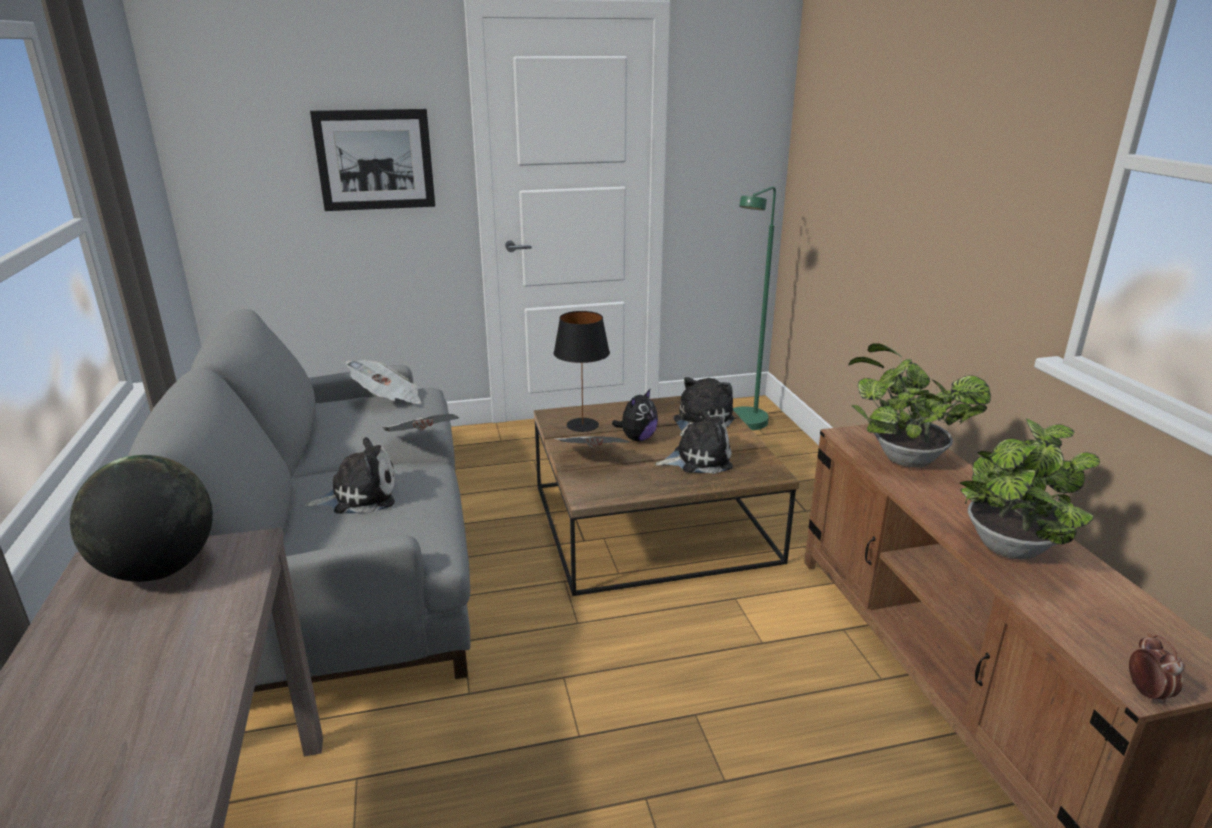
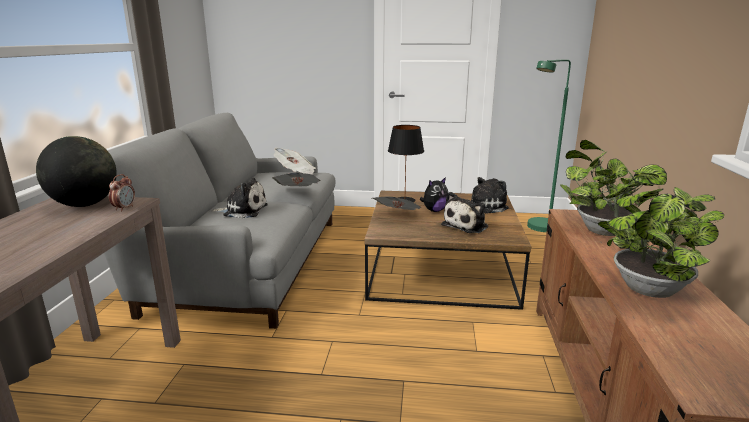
camera: 20 degrees right, 5 degrees down
picture [310,109,435,211] -> none
plush toy [655,409,733,474] -> plush toy turned 120 degrees clockwise [441,192,488,233]
alarm clock [1129,633,1184,705] -> alarm clock moved to [109,174,135,212]

